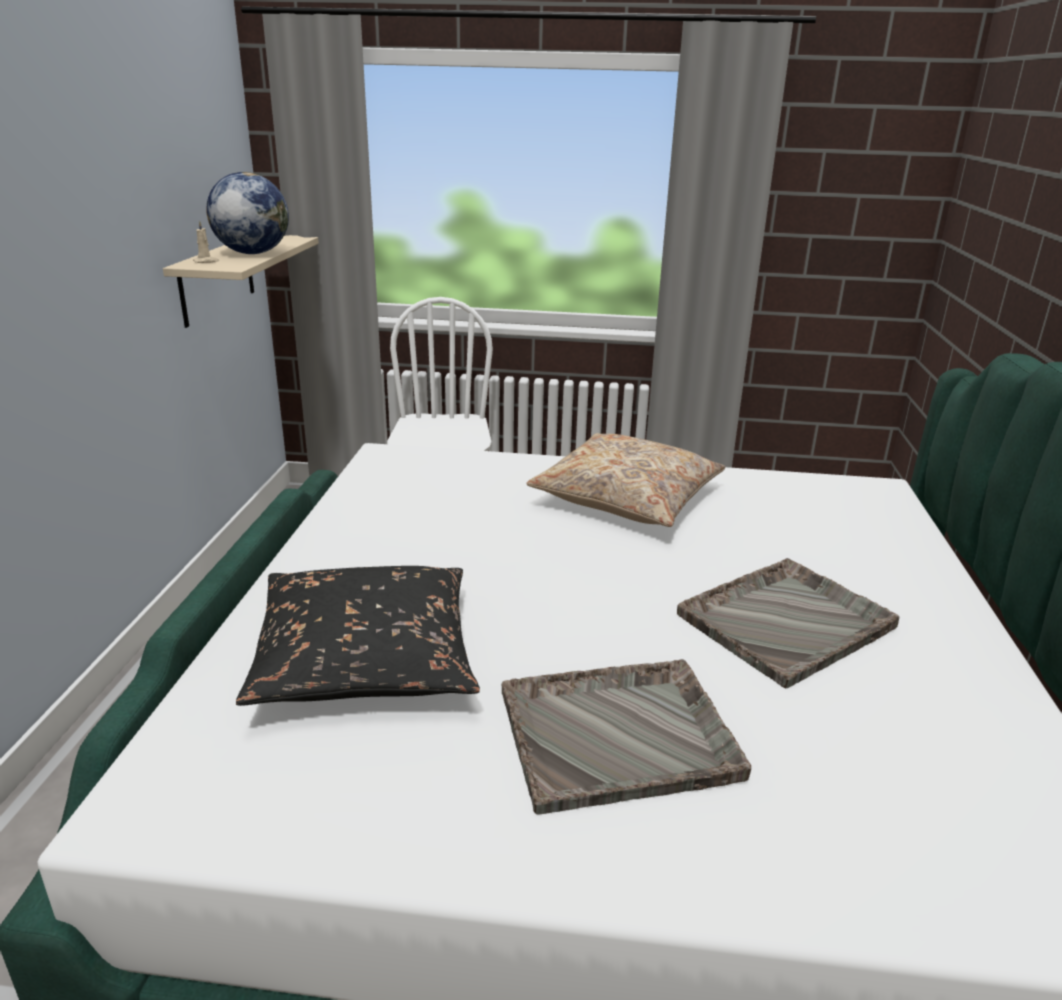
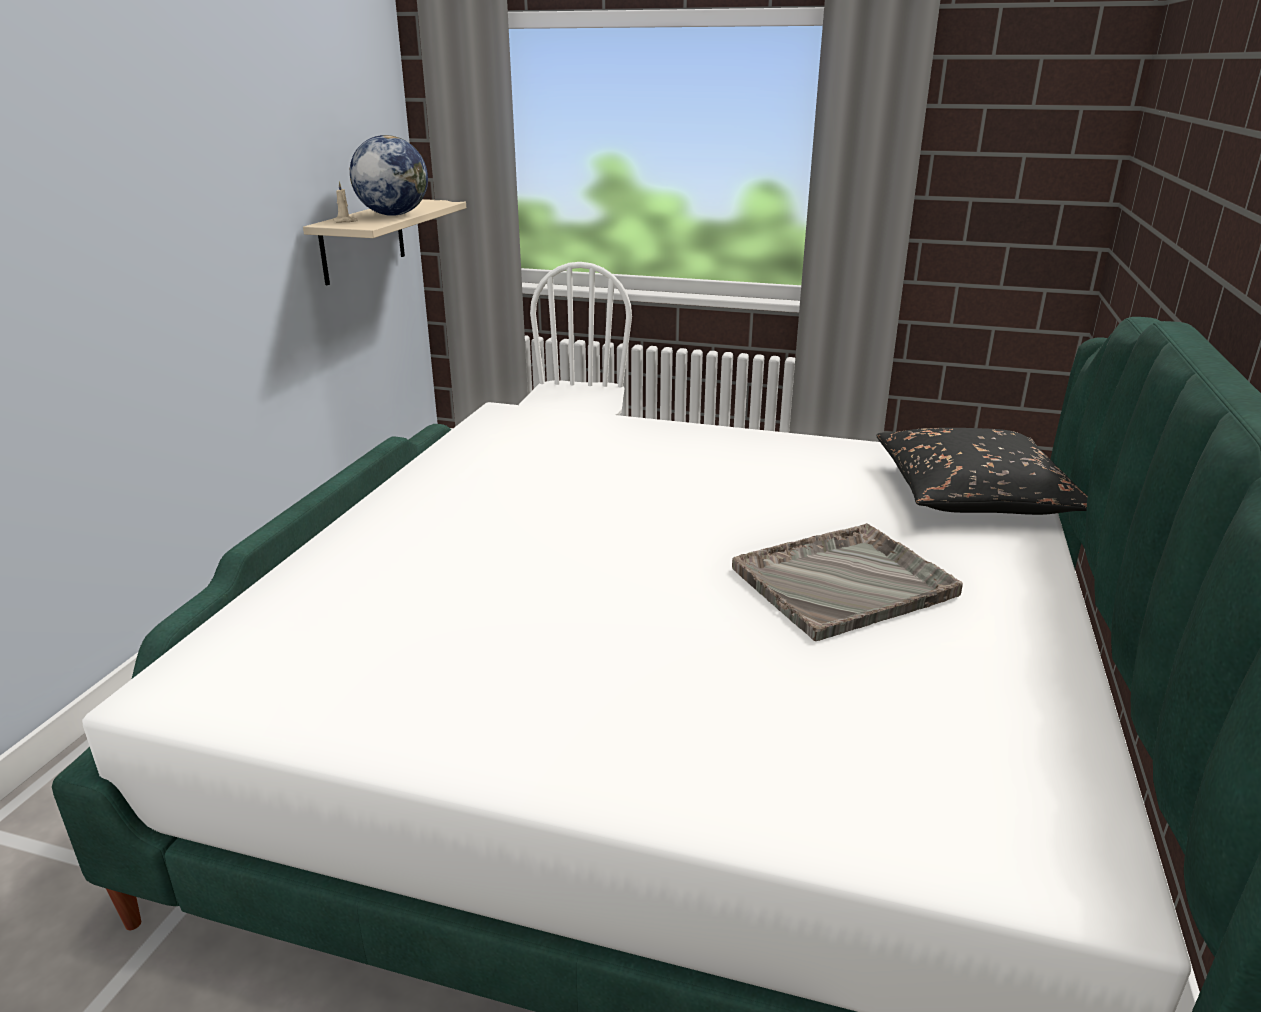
camera: 10 degrees right, 0 degrees up
black pillow [236,566,480,706] -> black pillow moved to [876,428,1088,515]
grey tray [502,659,751,815] -> none
beige pillow [526,433,725,527] -> none

